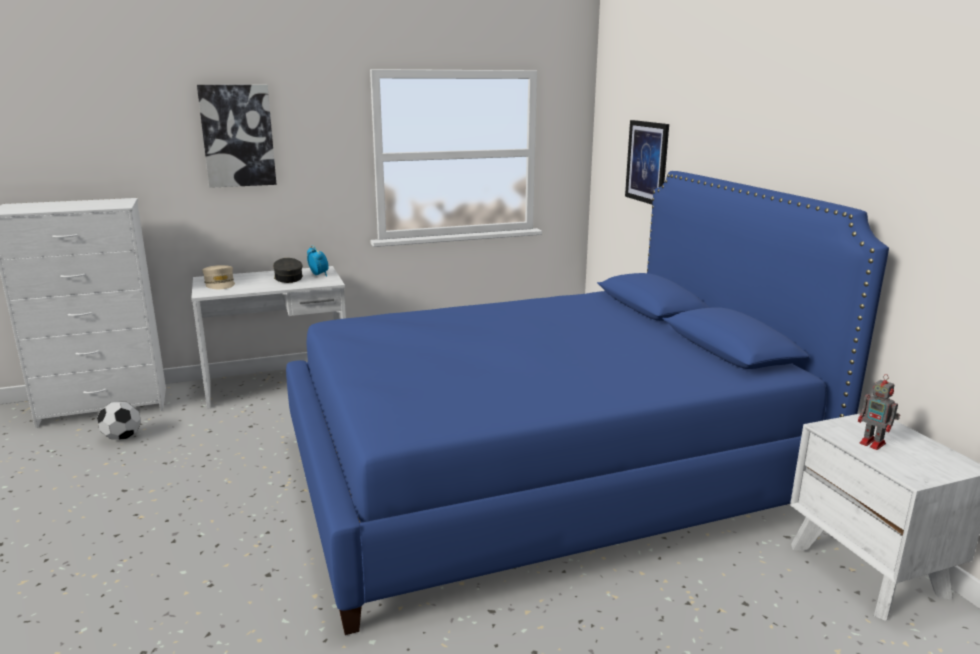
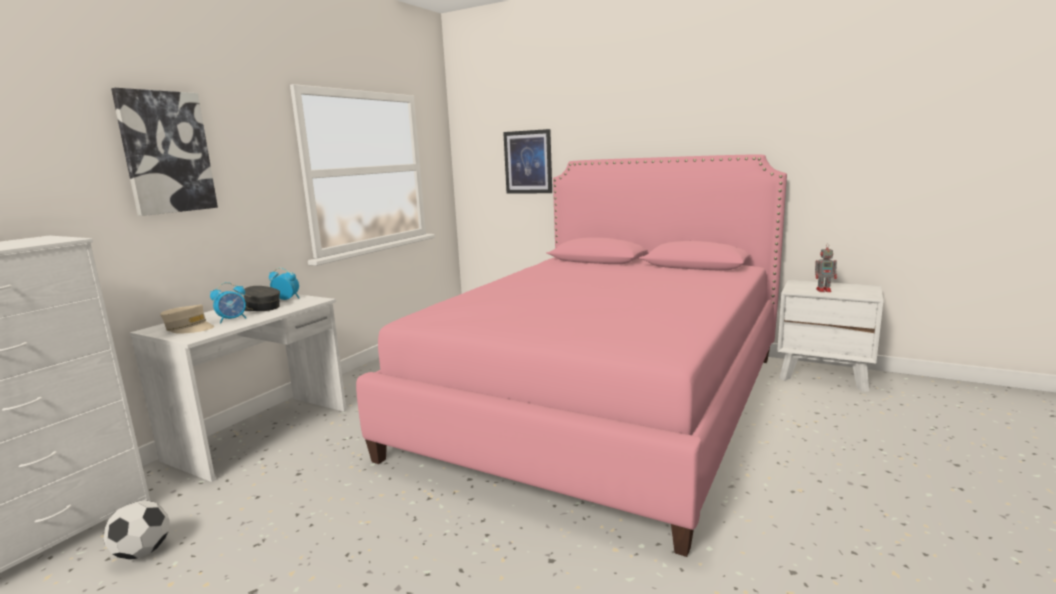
camera: 40 degrees left, 5 degrees down
blue bed [286,171,889,635] -> pink bed [356,155,787,557]
none -> alarm clock [210,282,246,323]

